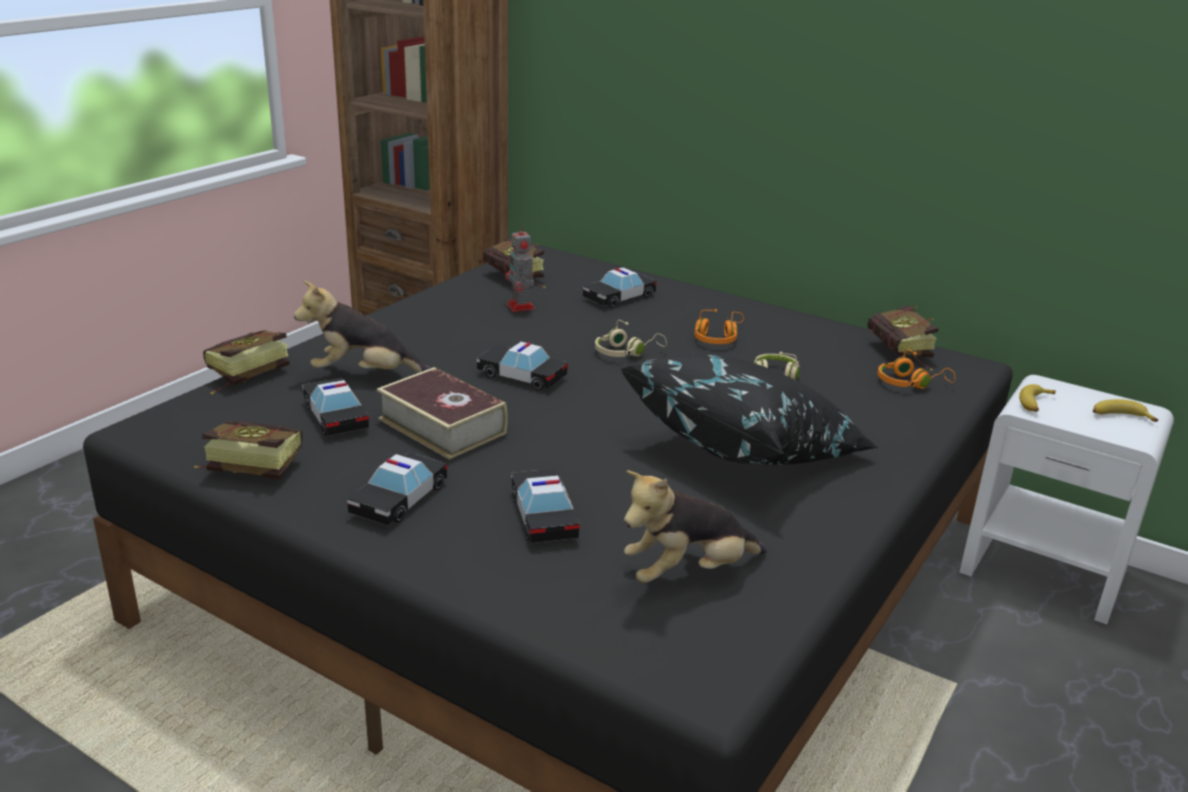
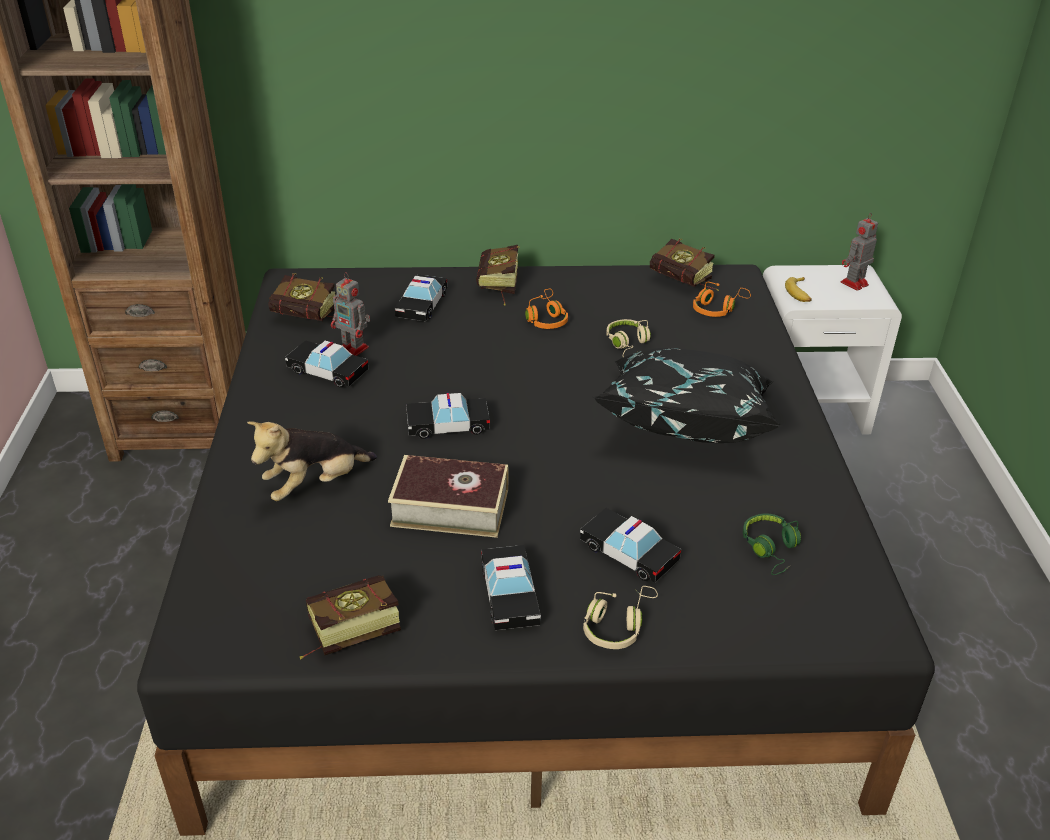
camera: 35 degrees left, 10 degrees up
book [203,330,290,394] -> book moved to [476,245,520,305]
toy car [302,378,369,436] -> toy car moved to [285,340,368,388]
beige headphones [595,320,667,357] -> beige headphones moved to [583,586,658,649]
plush toy [624,470,767,583] -> green headphones [743,513,801,575]
banana [1093,399,1158,422] -> toy robot [841,213,878,291]

